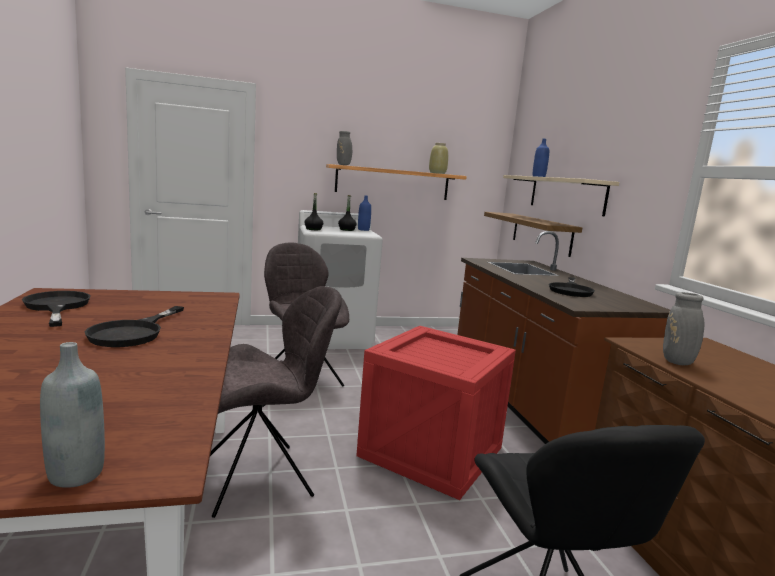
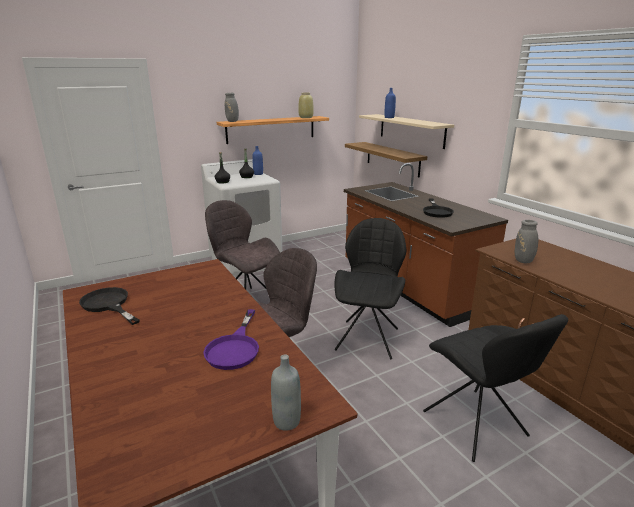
camera: 15 degrees left, 10 degrees up
black frying pan [85,306,184,347] -> none
crate [356,326,516,500] -> black chair [334,218,406,359]
none -> purple frying pan [203,309,259,370]

